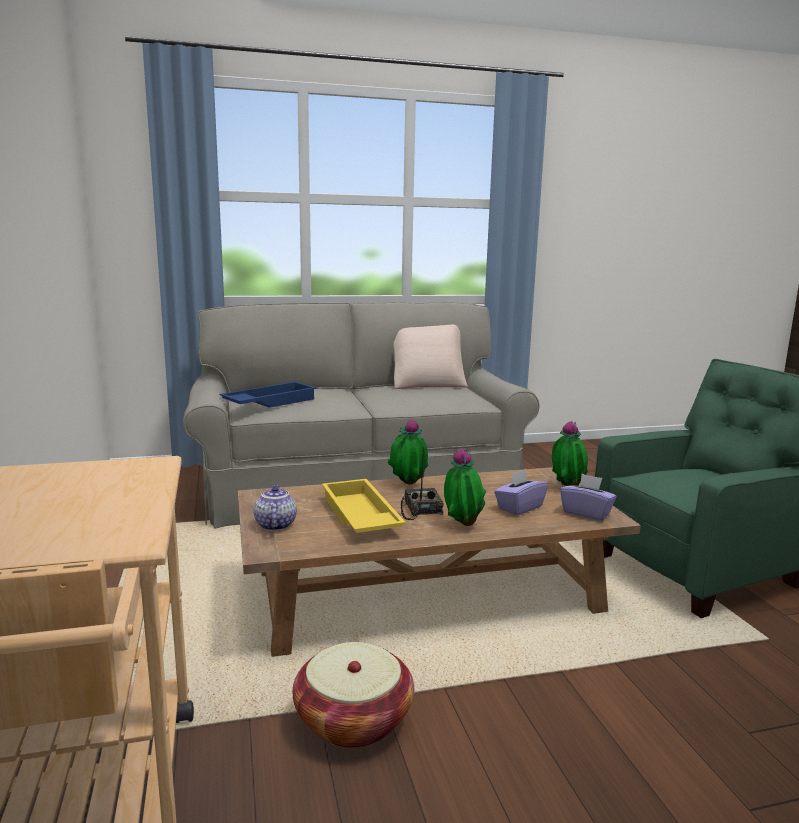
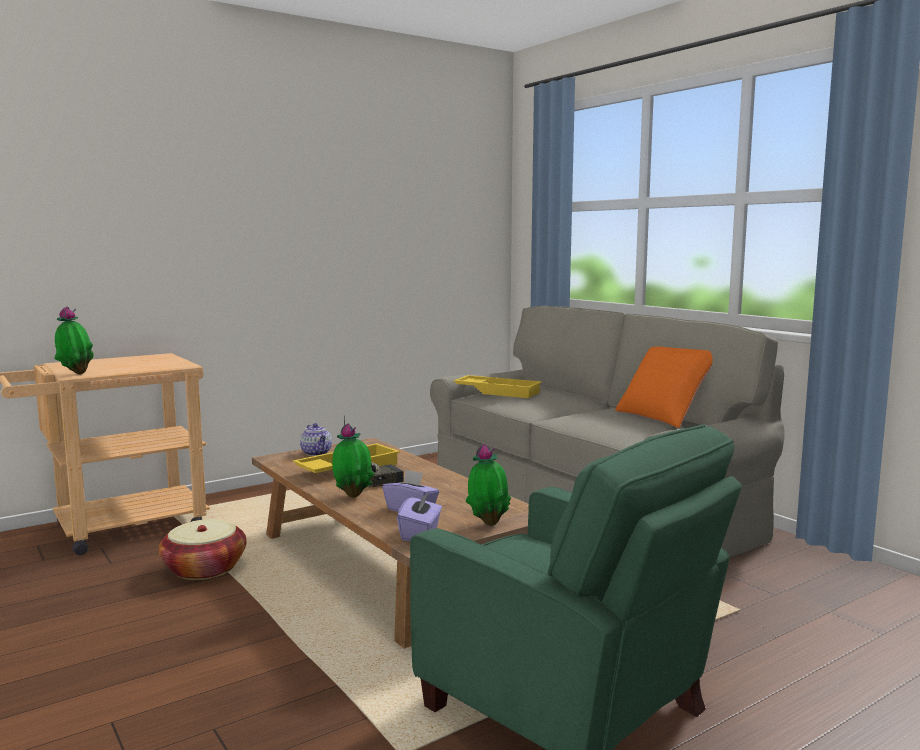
camera: 70 degrees right, 5 degrees down
blue tray [219,382,317,408] -> yellow tray [453,375,542,398]
teapot [254,485,297,531] -> teapot turned 90 degrees clockwise [300,423,332,456]
potted plant [388,419,428,485] -> potted plant moved to [54,307,94,374]
beige pillow [393,325,468,389] -> orange pillow [615,346,713,428]

